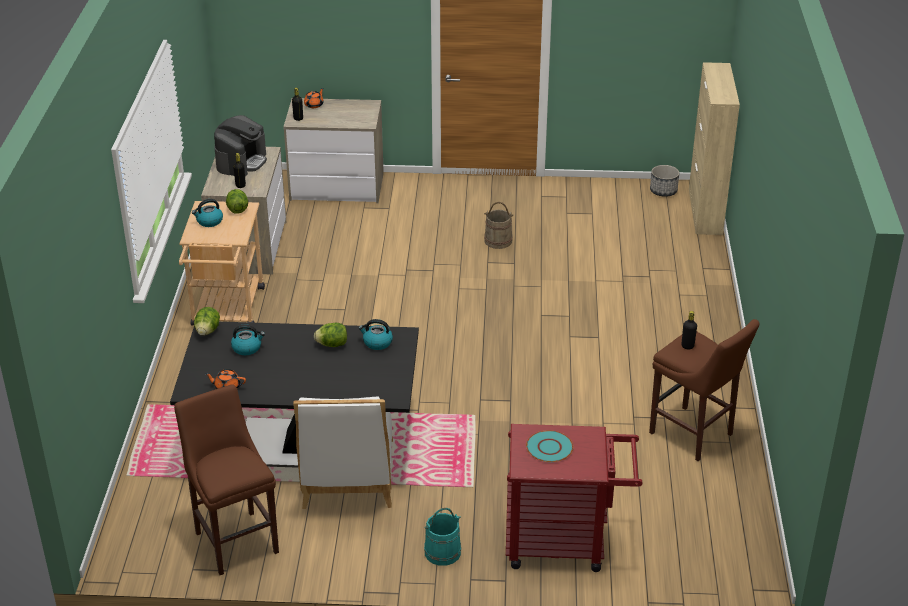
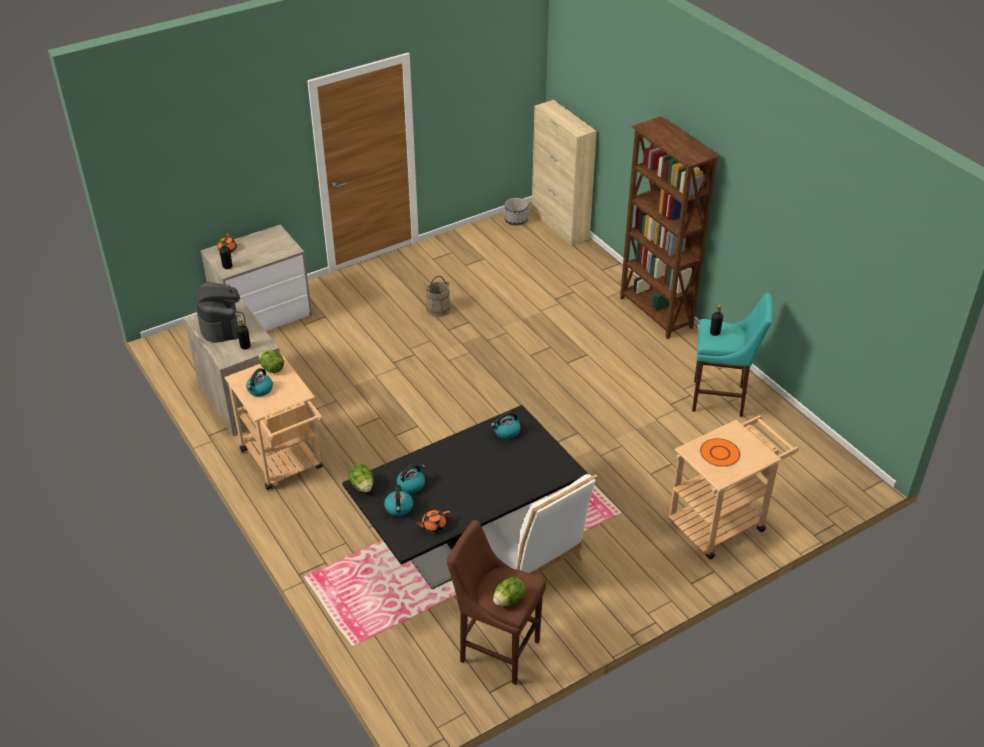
camera: 35 degrees left, 5 degrees up
lettuce [314,323,347,347] -> lettuce moved to [493,577,526,606]
turquoise bucket [424,508,461,566] -> none
red cart [506,424,642,572] -> beige cart [669,415,799,559]
turquoise plate [526,430,573,462] -> orange plate [700,438,740,467]
brown stool [649,319,760,461] -> turquoise stool [692,293,773,417]
none -> kettle [384,485,413,516]
none -> brown bookcase [620,116,720,339]

